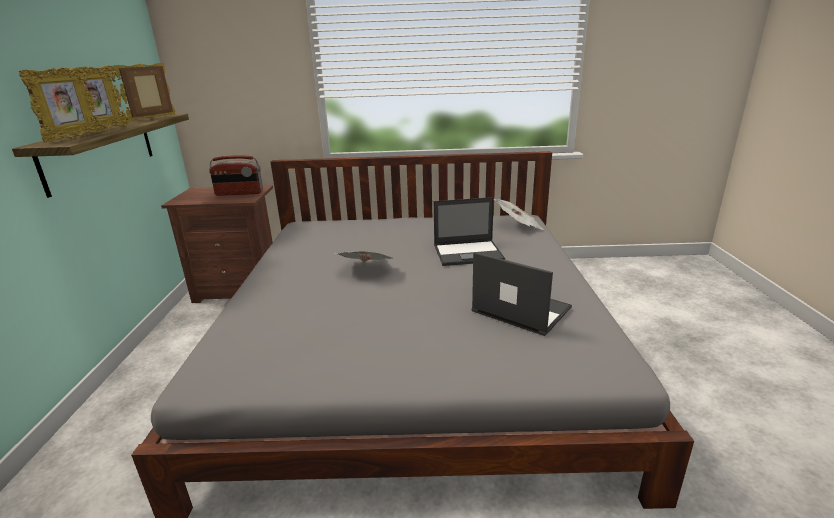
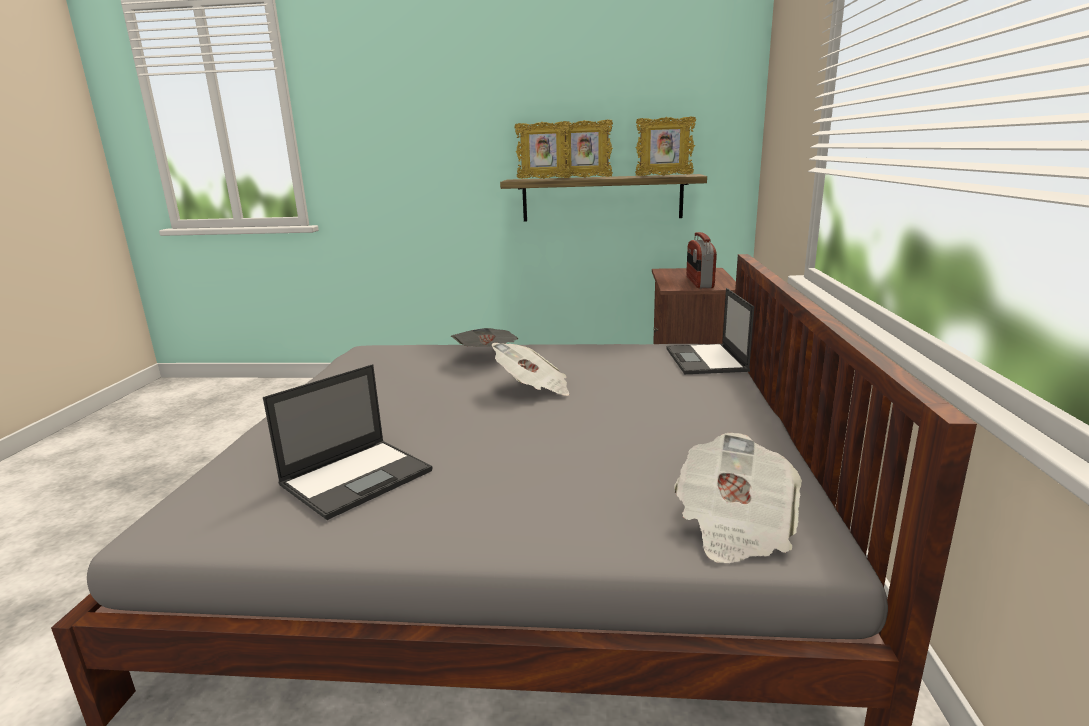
camera: 95 degrees right, 5 degrees down
picture frame [113,63,175,121] -> picture frame turned 150 degrees clockwise [635,116,696,176]
laptop [434,197,505,266] -> laptop moved to [666,288,754,374]
none -> newspaper [451,328,519,347]

